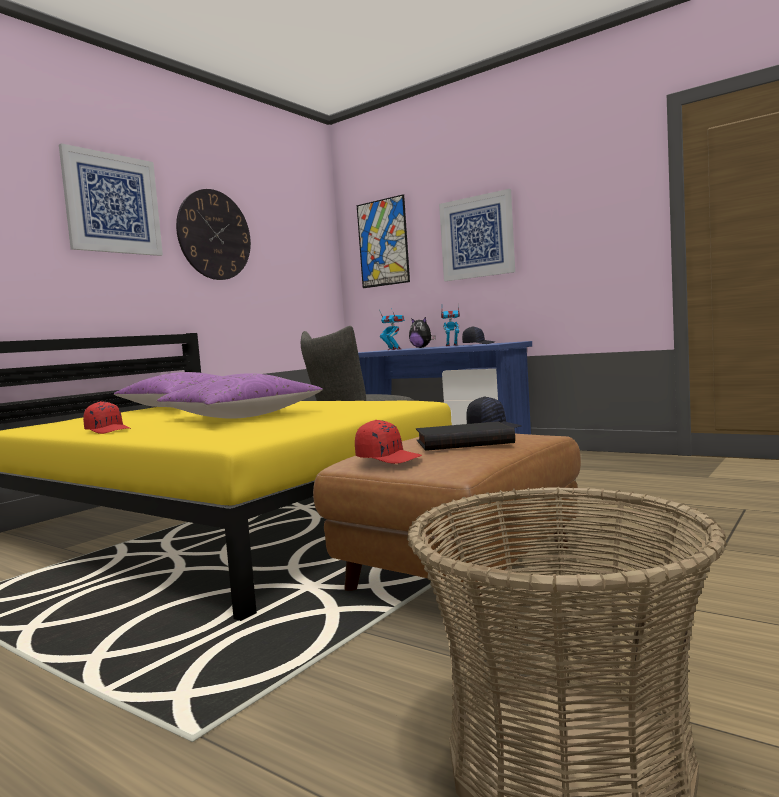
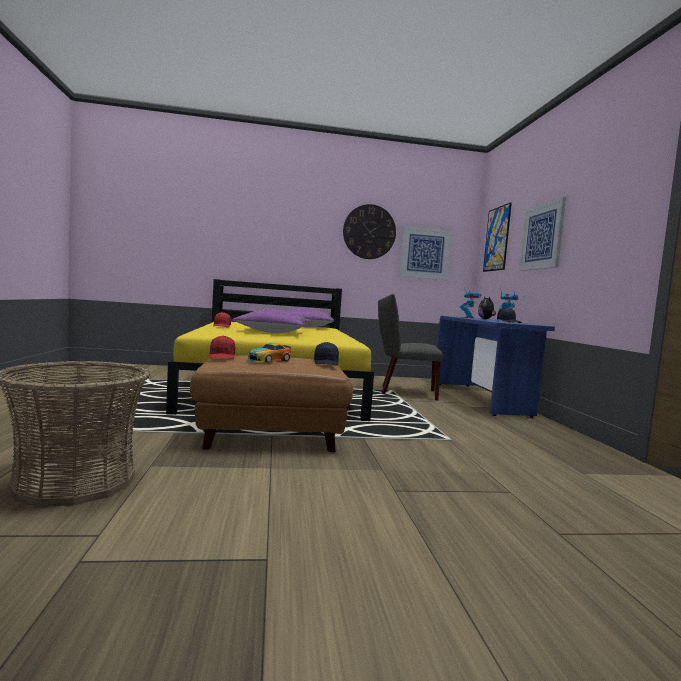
camera: 45 degrees right, 0 degrees up
picture [59,143,163,256] -> picture moved to [399,226,452,280]
black book [416,421,515,451] -> toy car [248,343,291,363]

